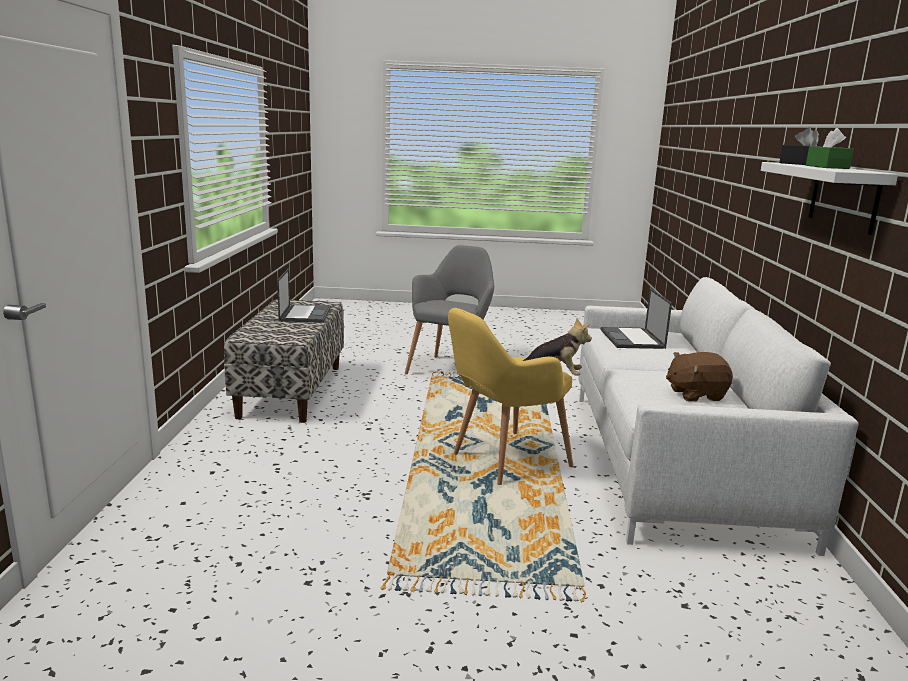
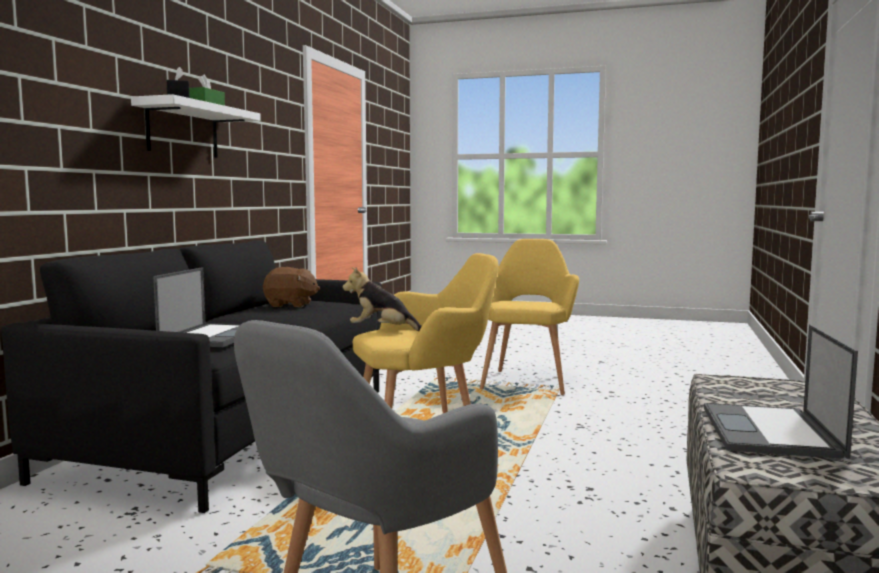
camera: 165 degrees left, 10 degrees down
white sofa [578,277,859,556] -> black sofa [1,241,382,513]
none -> yellow armchair [480,239,579,395]

